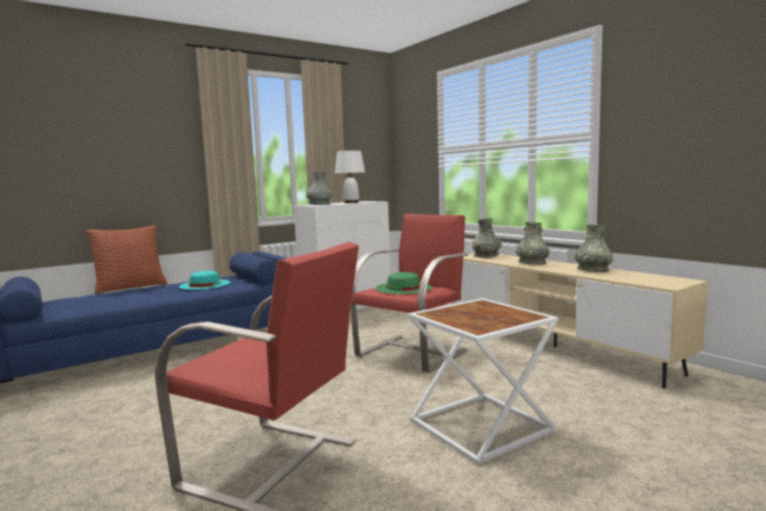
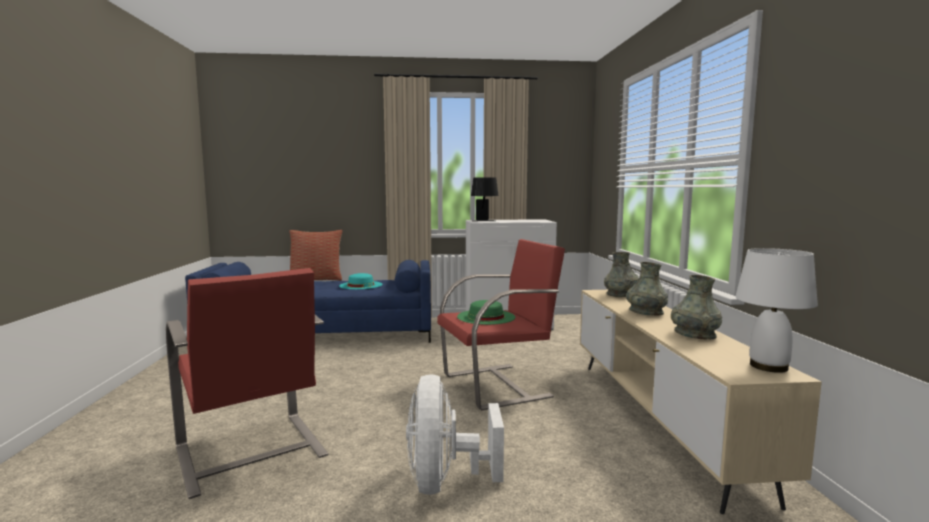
camera: 30 degrees right, 0 degrees up
grey vase [306,172,332,205] -> black table lamp [471,177,499,221]
white table lamp [335,150,365,203] -> white table lamp moved to [735,248,818,373]
white side table [408,298,558,465] -> white fan [406,374,504,495]

